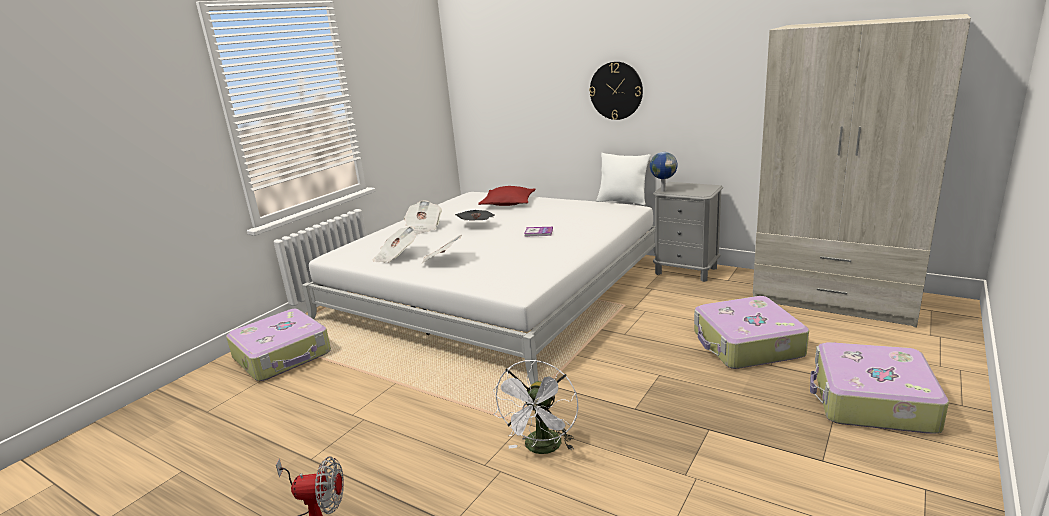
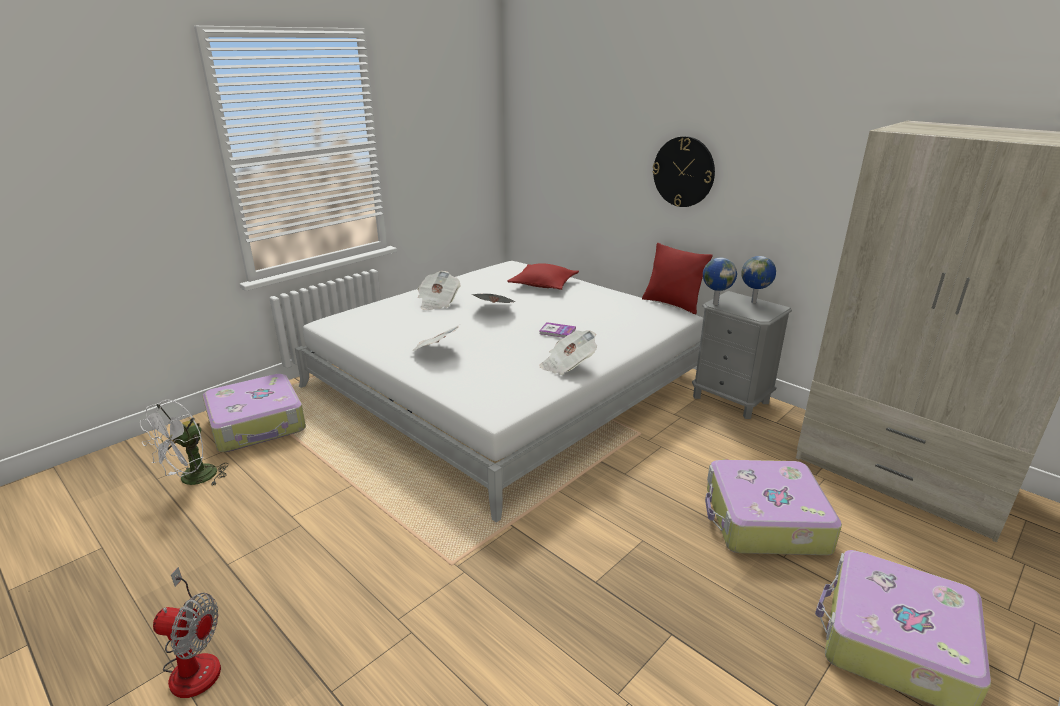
camera: 10 degrees right, 5 degrees up
newspaper [373,226,416,263] -> newspaper moved to [540,330,597,375]
white fan [493,360,578,454] -> white fan moved to [140,400,229,486]
white pillow [596,153,650,206] -> red pillow [642,243,712,314]
none -> globe [741,256,776,303]

